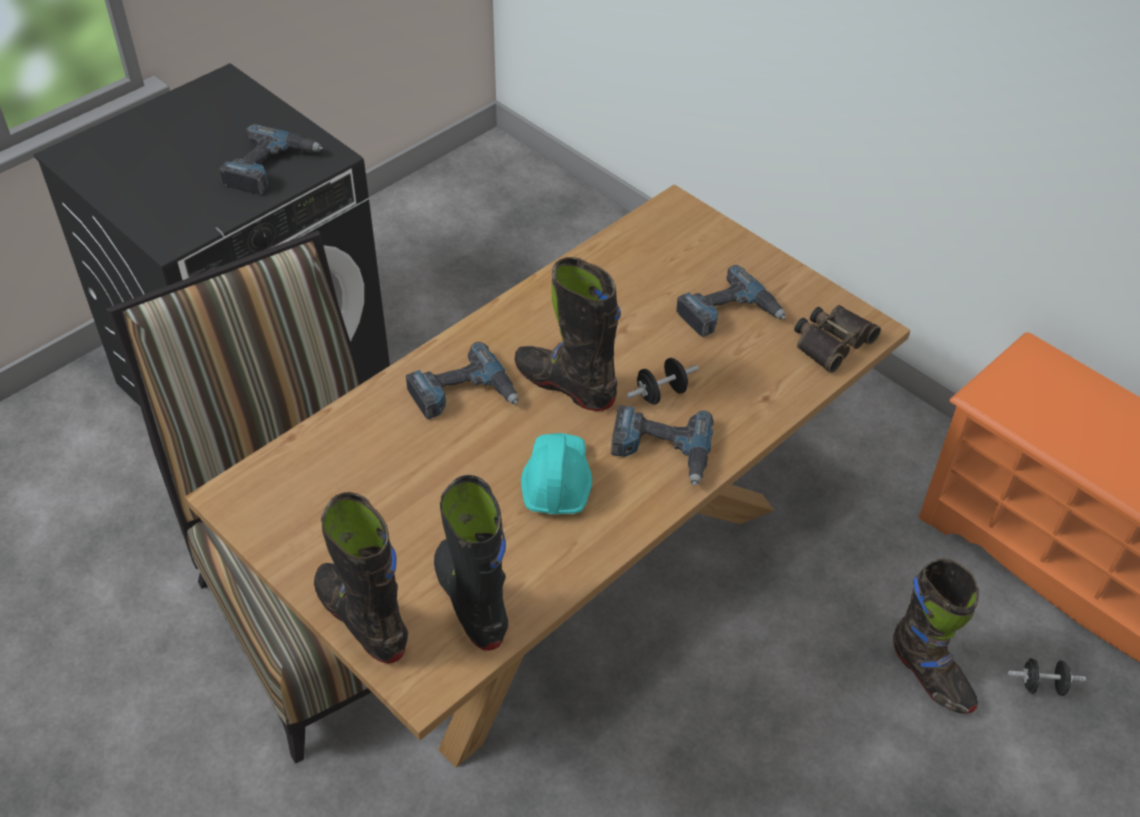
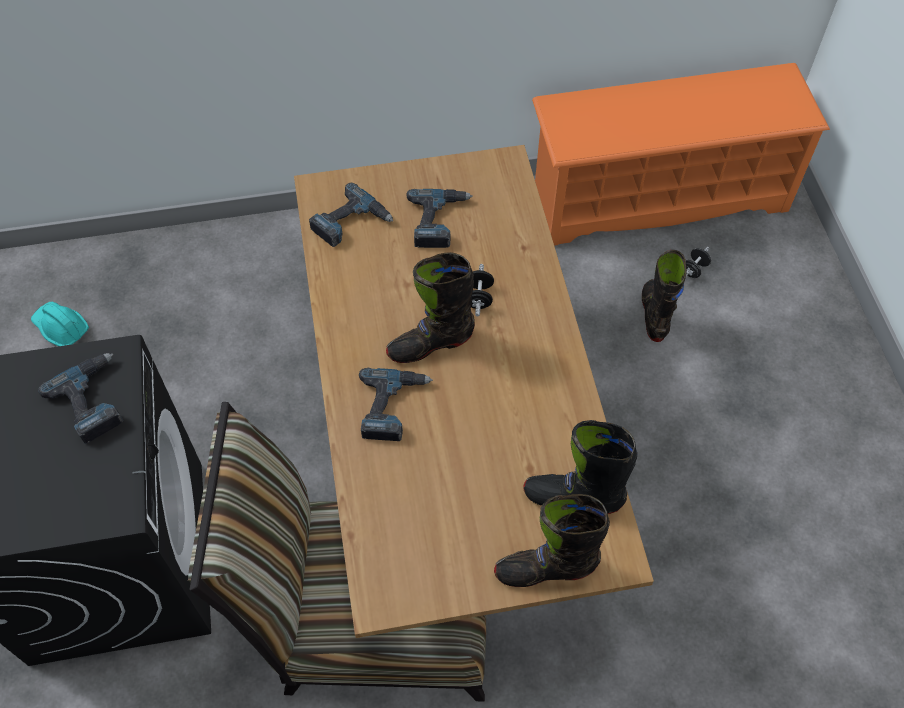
camera: 55 degrees left, 10 degrees up
turquoise hard hat [521,433,592,514] -> turquoise hard hat moved to [31,301,89,346]
power drill [611,405,714,486] -> power drill moved to [309,183,393,247]
binoculars [794,305,881,373] -> none
black boot [893,558,979,713] -> black boot turned 90 degrees counterclockwise [642,250,687,342]

